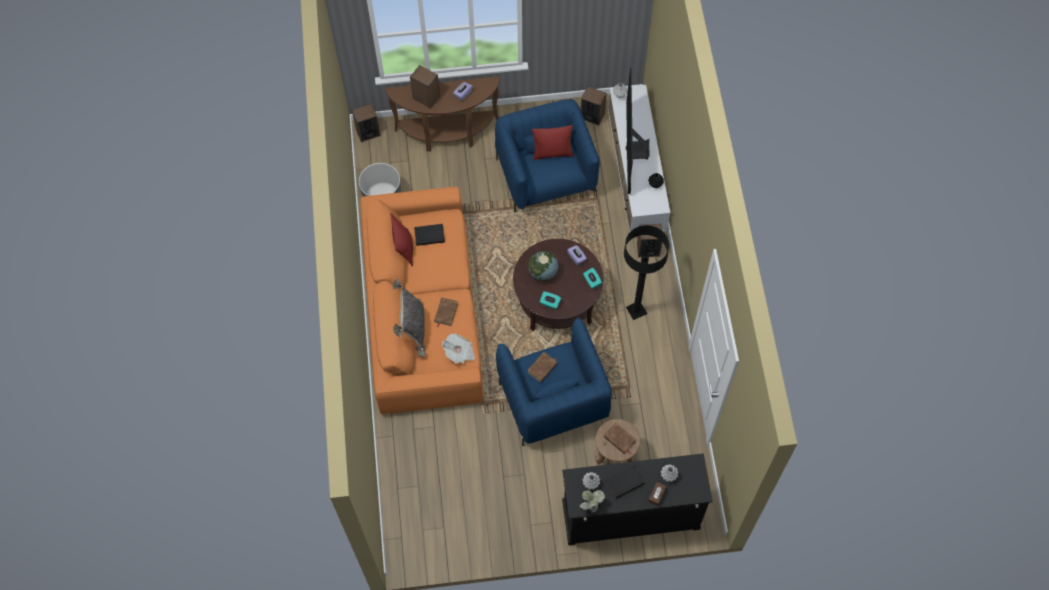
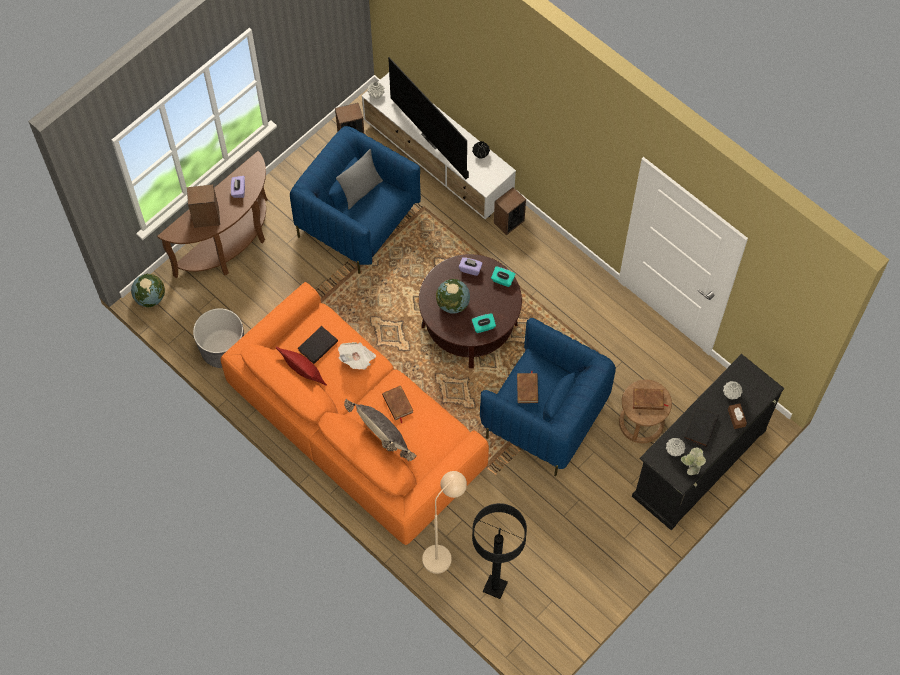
camera: 40 degrees left, 0 degrees up
speaker [352,103,381,142] -> globe [131,274,165,308]
newspaper [442,333,475,364] -> newspaper moved to [338,342,376,370]
red pillow [532,125,574,160] -> grey pillow [336,149,383,210]
black floor lamp [624,225,670,320] -> black floor lamp moved to [472,503,527,599]
none -> beige floor lamp [422,471,467,574]

